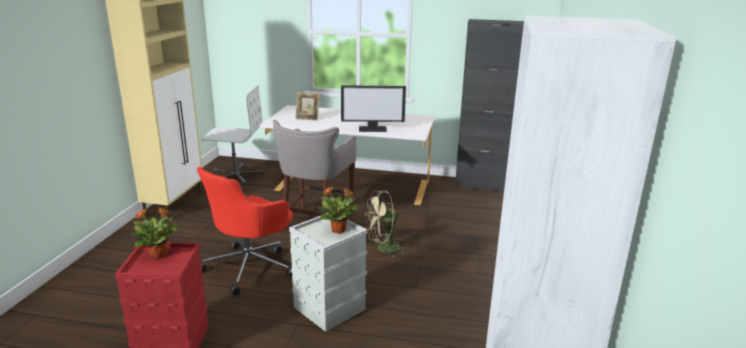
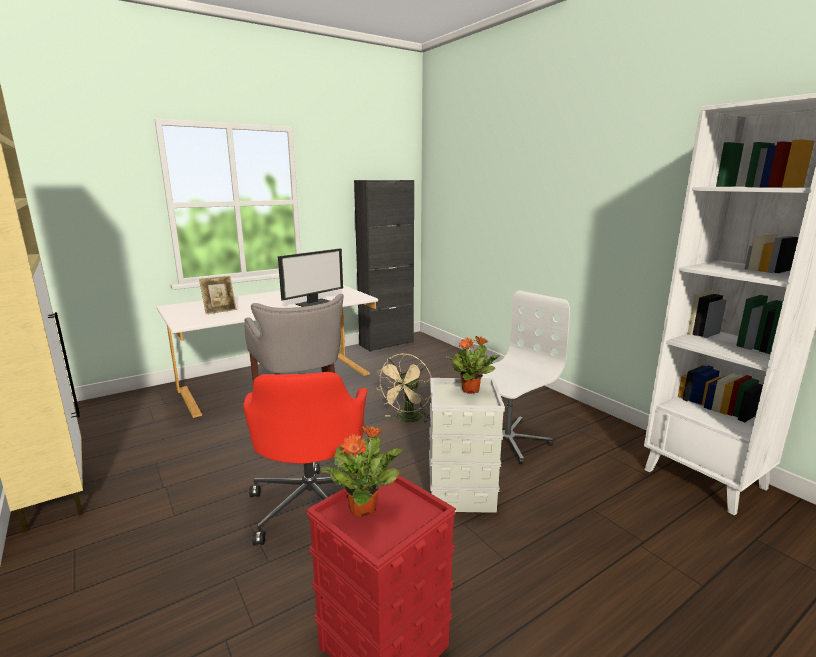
camera: 45 degrees left, 5 degrees down
white office chair [201,85,263,185] -> white office chair moved to [481,290,570,464]

